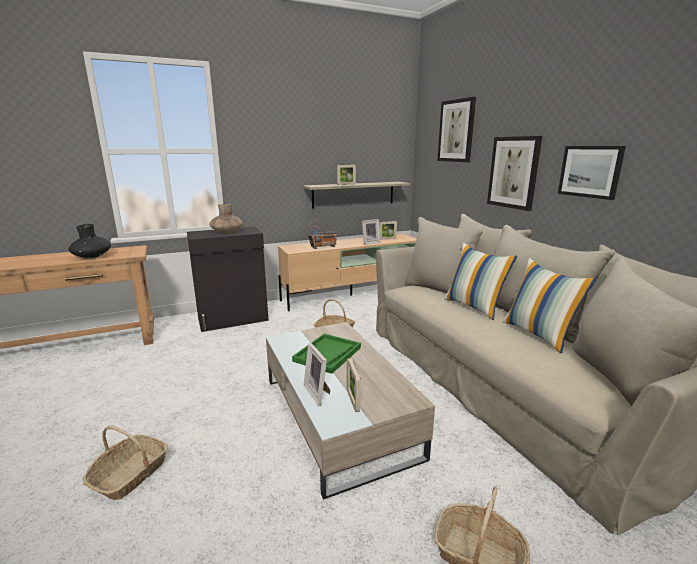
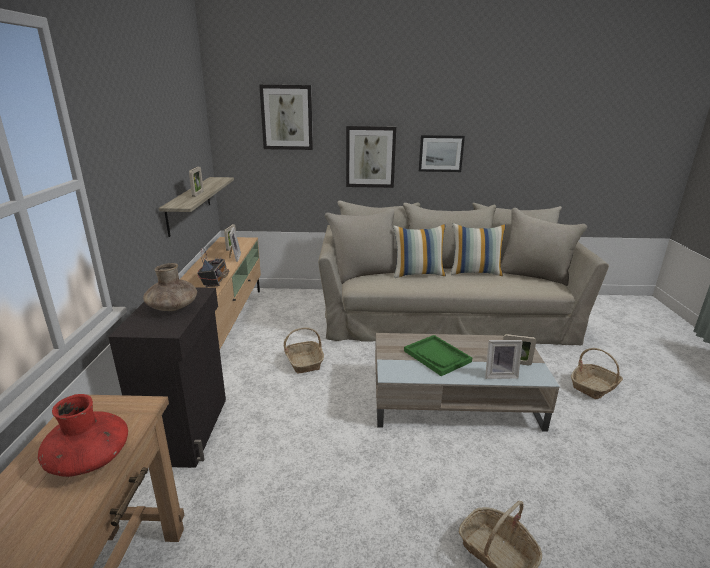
camera: 65 degrees left, 5 degrees up
black vase [69,224,111,259] -> red vase [38,394,128,477]

